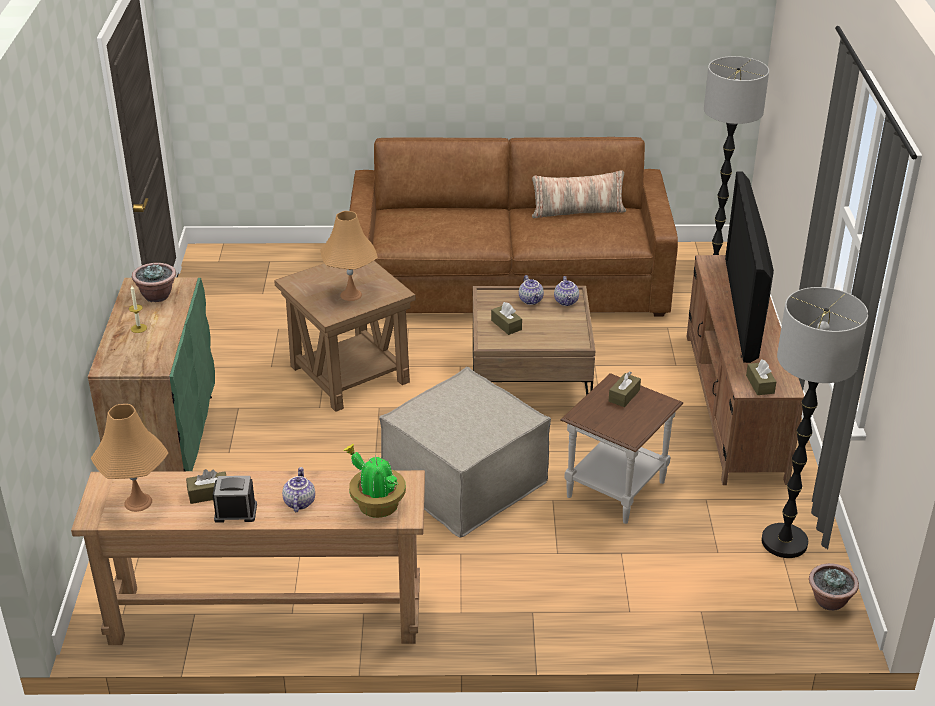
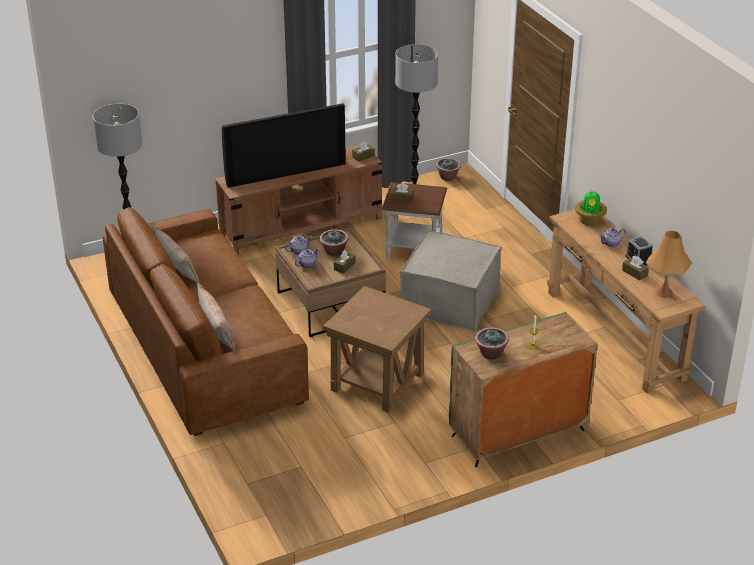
camera: 115 degrees left, 0 degrees up
orange table lamp [320,211,378,301] -> none
none -> pillow [197,283,236,351]
none -> potted plant [320,229,349,256]

